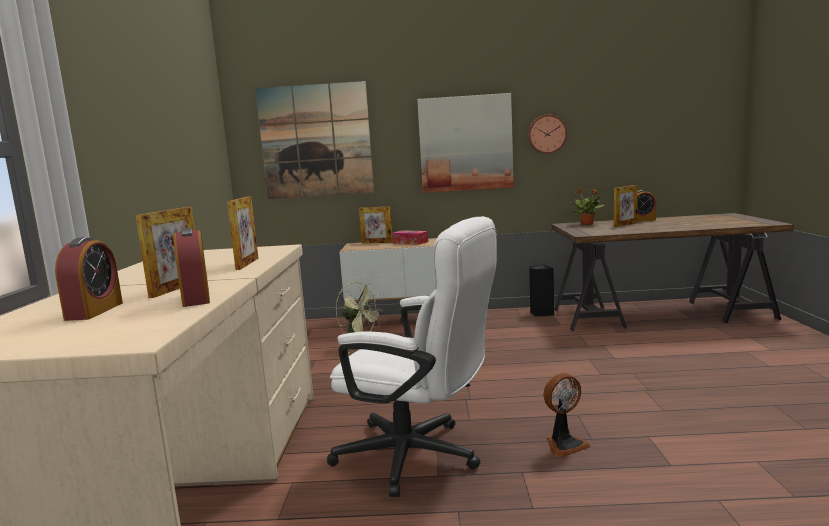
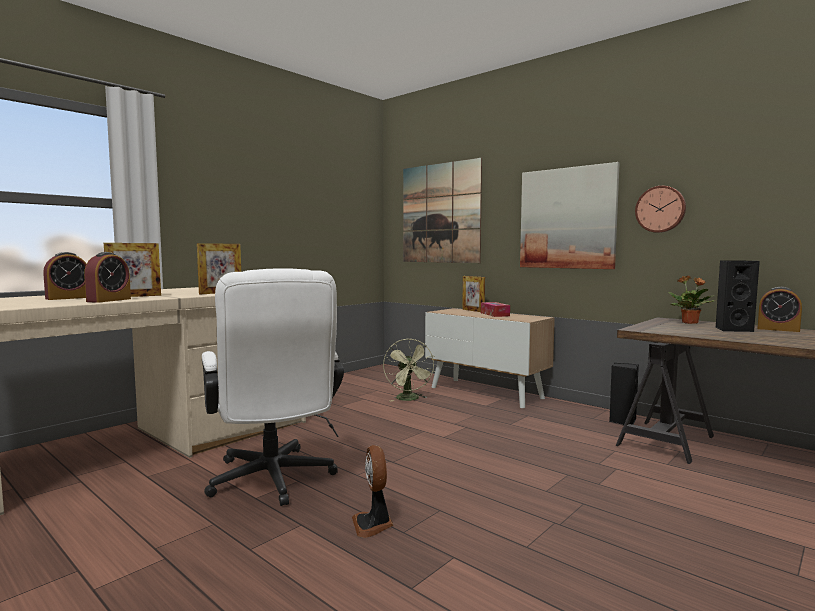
camera: 40 degrees right, 5 degrees down
fan [543,373,590,457] -> fan turned 60 degrees clockwise [352,445,393,538]
picture frame [614,185,638,227] -> black speaker [716,260,760,332]

